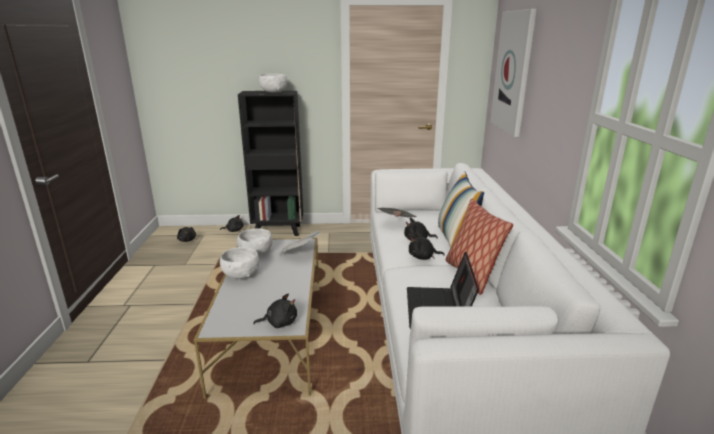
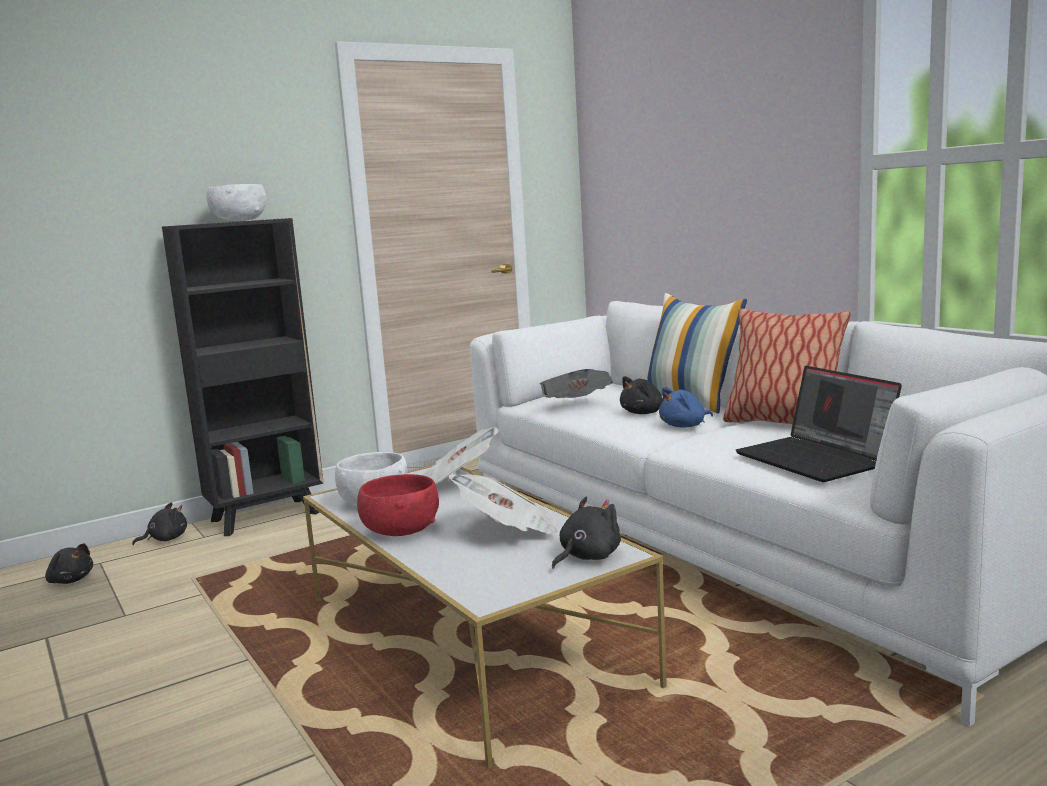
camera: 30 degrees left, 10 degrees down
white bowl [220,247,259,279] -> red bowl [357,474,439,536]
black plush toy [409,233,445,260] -> blue plush toy [659,387,713,428]
picture [490,9,537,137] -> none
none -> newspaper [449,474,560,536]

